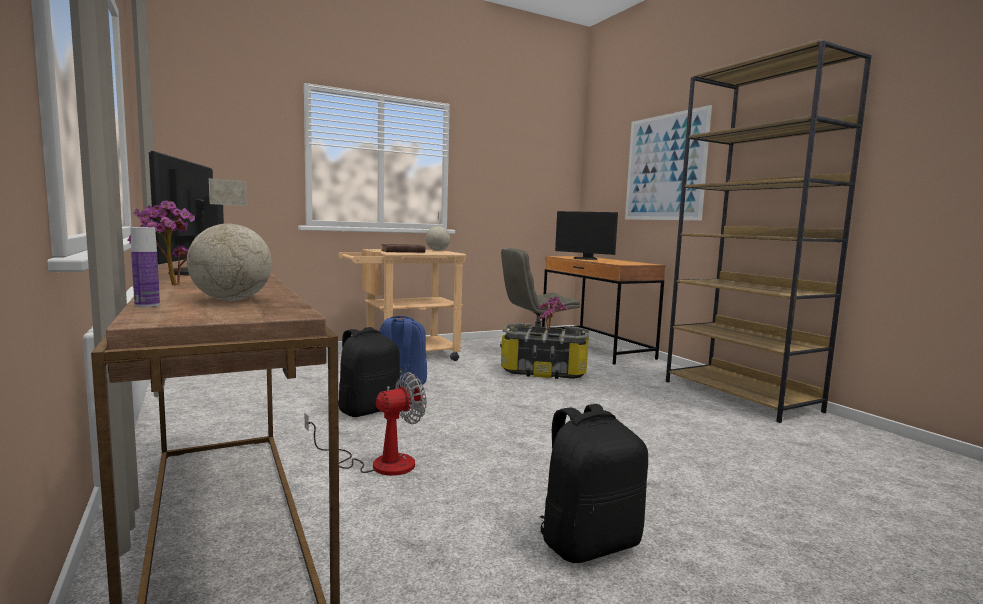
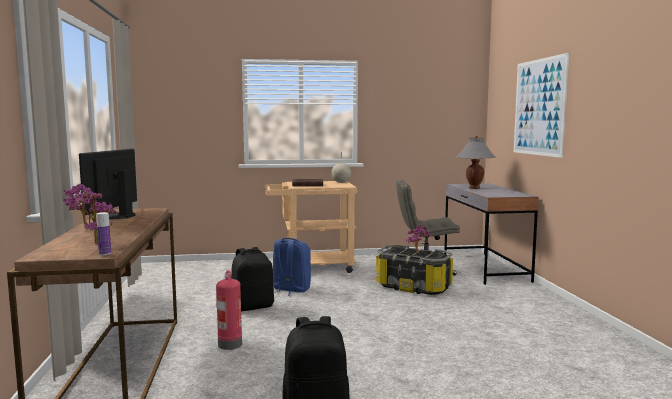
camera: 20 degrees right, 0 degrees up
bottle [130,227,160,307] -> bottle moved to [97,212,111,255]
globe [187,178,272,301] -> potted plant [69,191,116,244]
fan [305,372,426,476] -> fire extinguisher [216,270,242,350]
brown desk [542,256,666,365] -> grey desk [444,183,539,285]
monitor [555,211,618,260] -> grey table lamp [456,136,496,189]
brown bookcase [666,39,872,423] -> none

